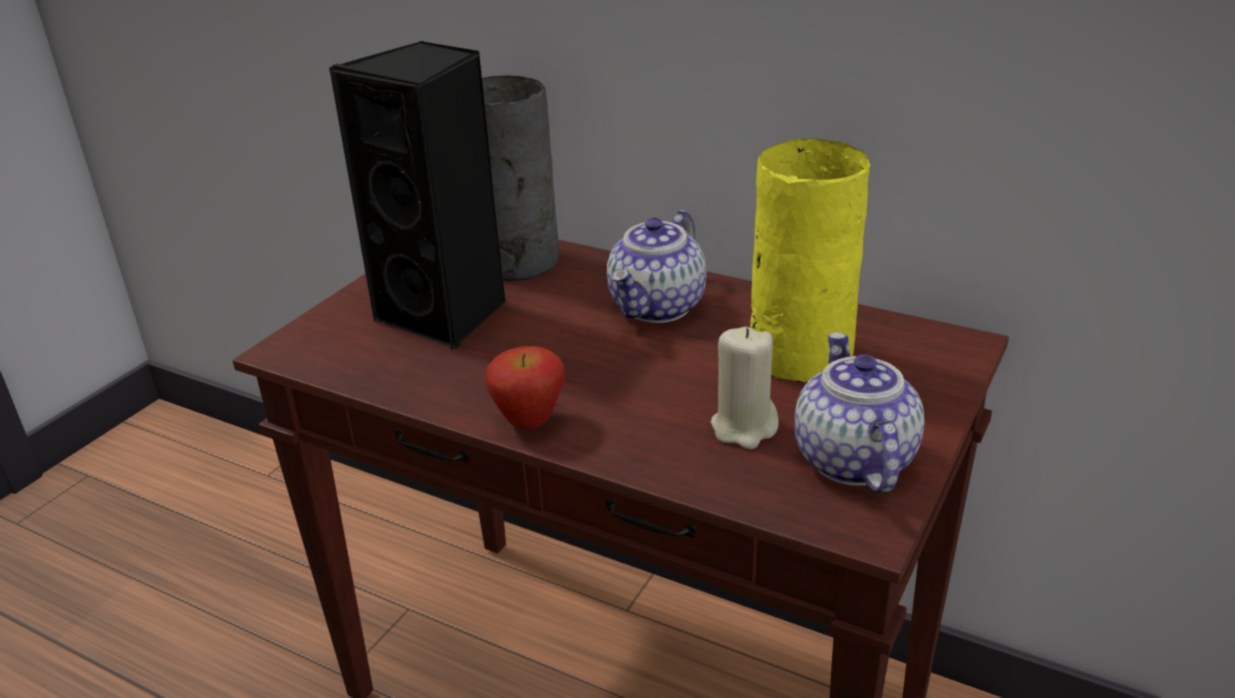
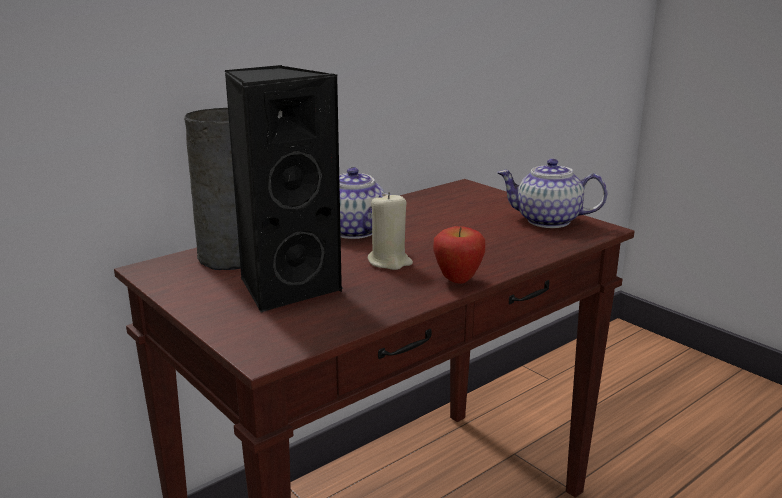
camera: 70 degrees left, 10 degrees down
beige candle [711,327,779,449] -> beige candle moved to [368,192,413,270]
yellow vase [750,139,870,383] -> none

